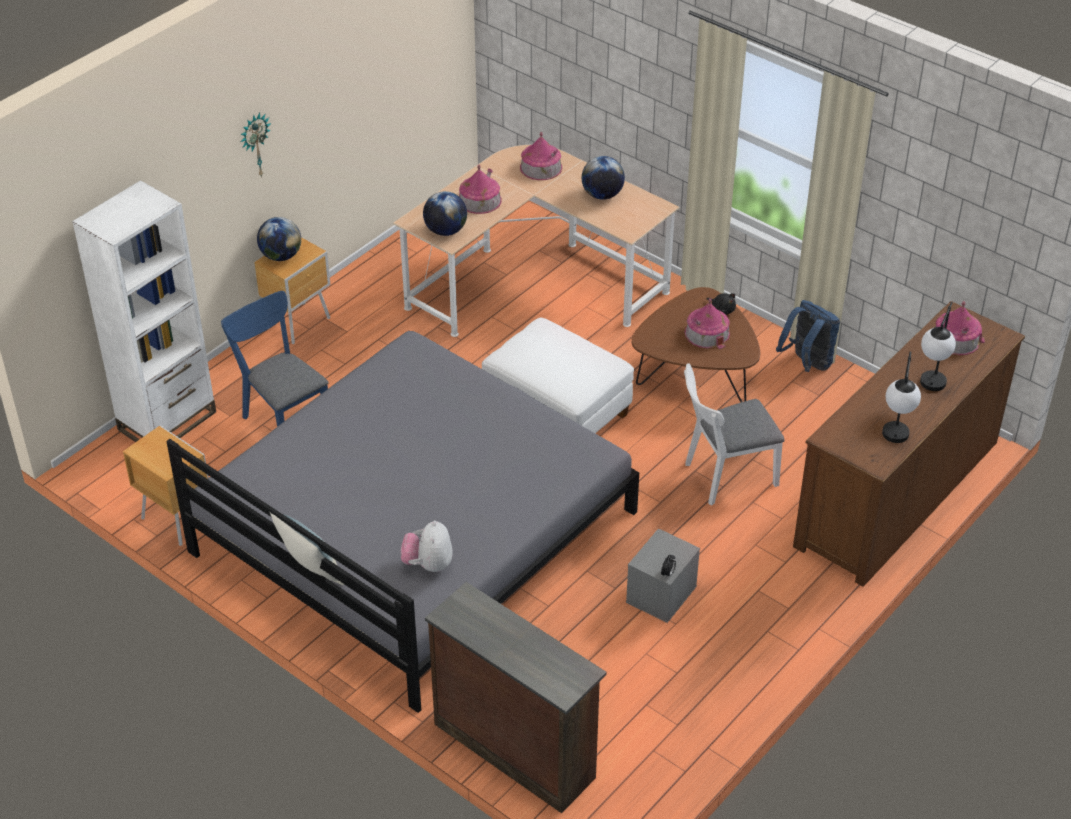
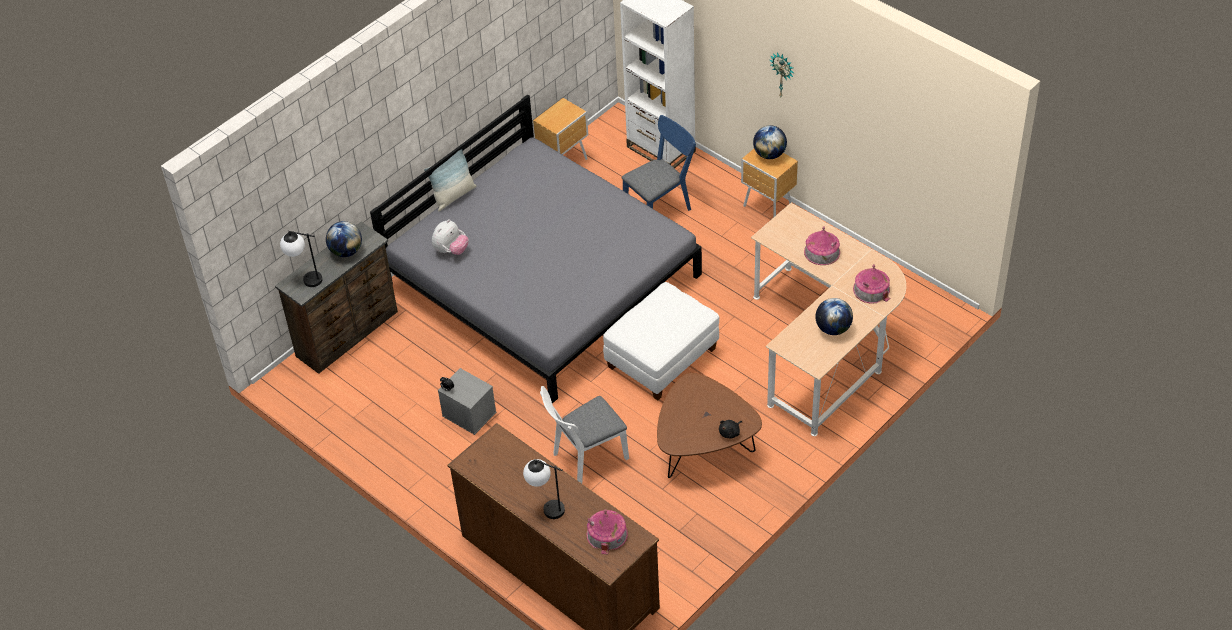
camera: 95 degrees right, 5 degrees up
plush toy [401,520,453,572] -> plush toy turned 120 degrees clockwise [432,219,469,255]
globe [423,191,467,236] -> globe moved to [326,221,362,257]
white chair [684,364,785,506] -> white chair turned 105 degrees counterclockwise [540,386,629,483]
toy house [685,298,730,349] -> none
blue backpack [776,300,840,372] -> none
table lamp [882,352,921,443] -> table lamp moved to [280,231,322,287]

